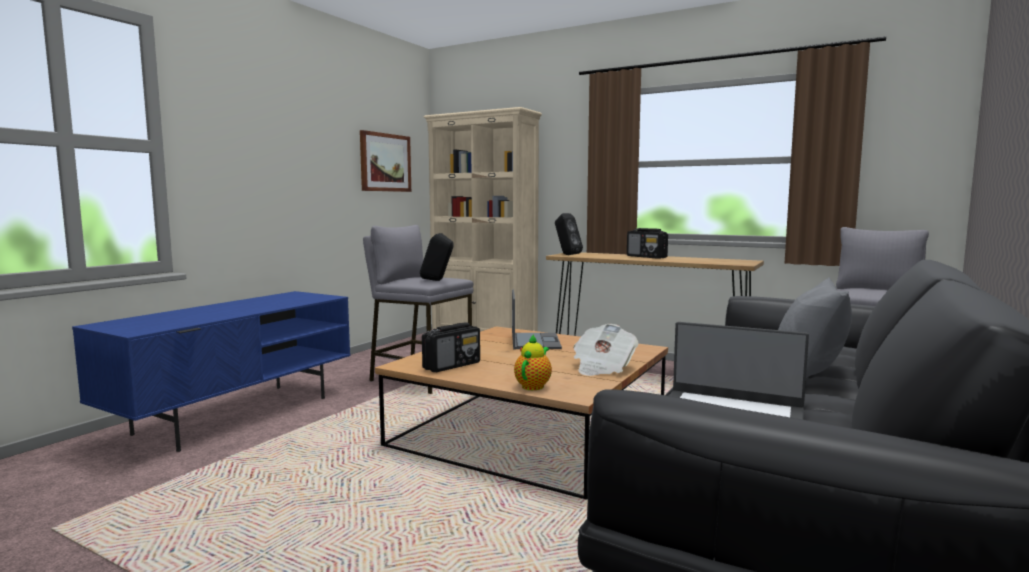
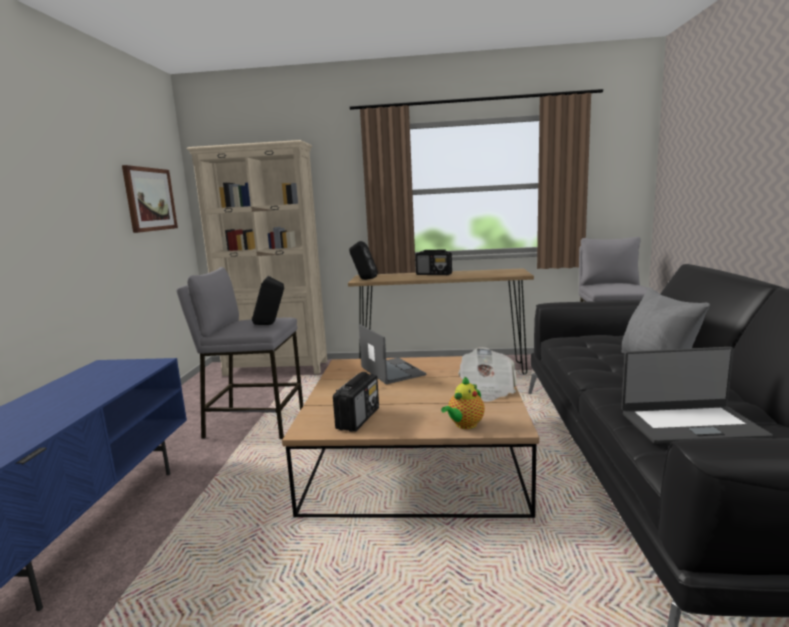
camera: 25 degrees left, 5 degrees up
teapot [514,334,552,390] -> teapot turned 135 degrees counterclockwise [441,377,485,429]

